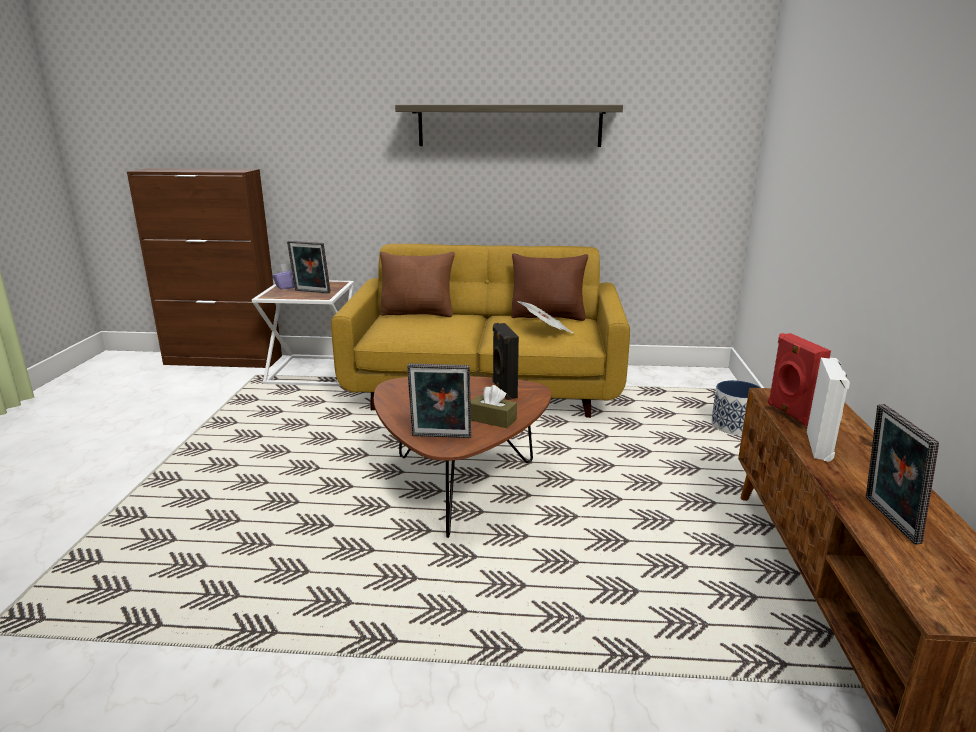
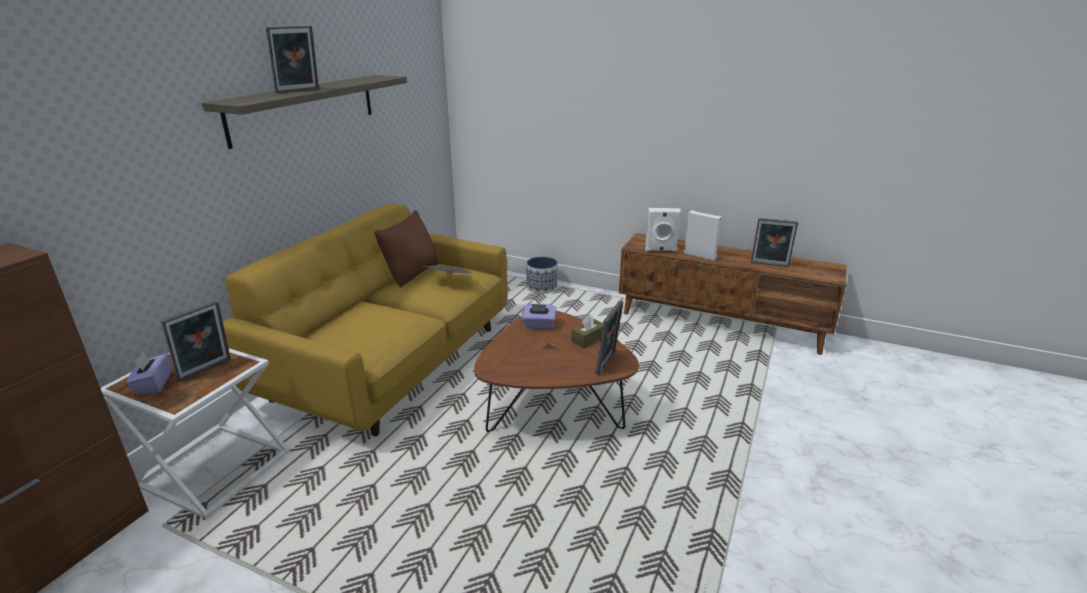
camera: 70 degrees left, 5 degrees up
brown pillow [380,252,455,317] -> none
black speaker [492,323,519,400] -> purple tissue box [522,304,557,329]
red speaker [768,333,831,426] -> white speaker [645,208,681,251]
none -> picture frame [266,26,319,93]

